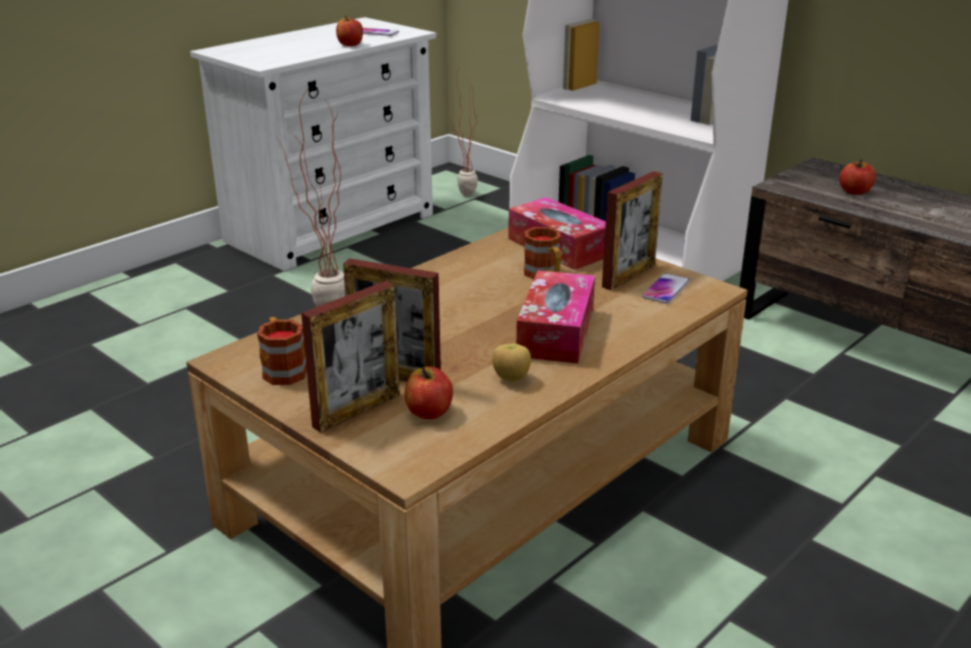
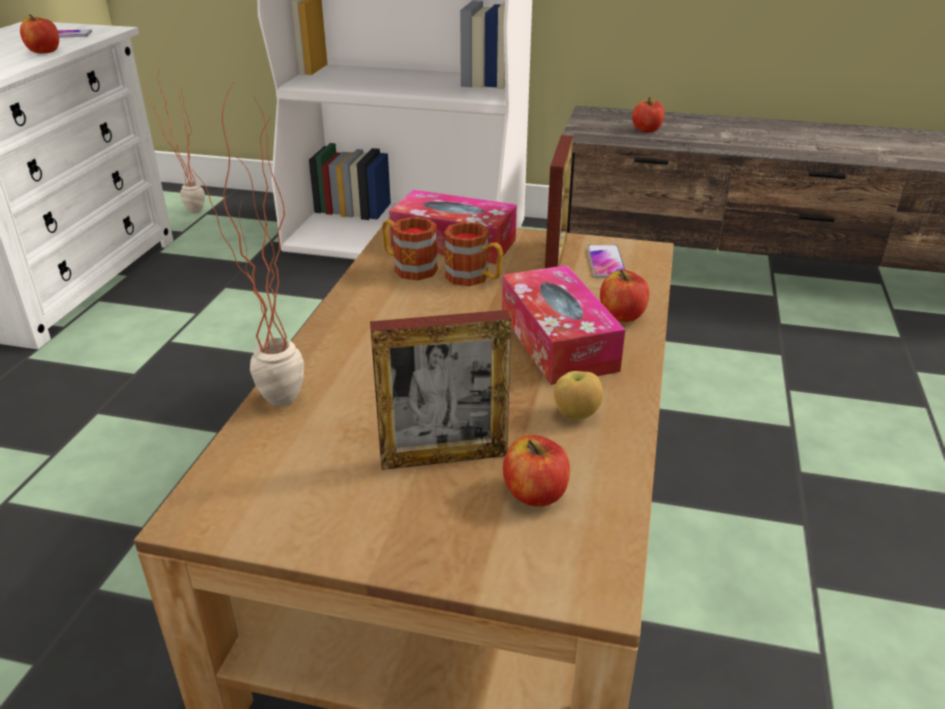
camera: 30 degrees left, 5 degrees up
mug [257,317,307,385] -> mug moved to [382,217,438,280]
picture frame [301,281,400,433] -> none
none -> apple [600,270,649,322]

